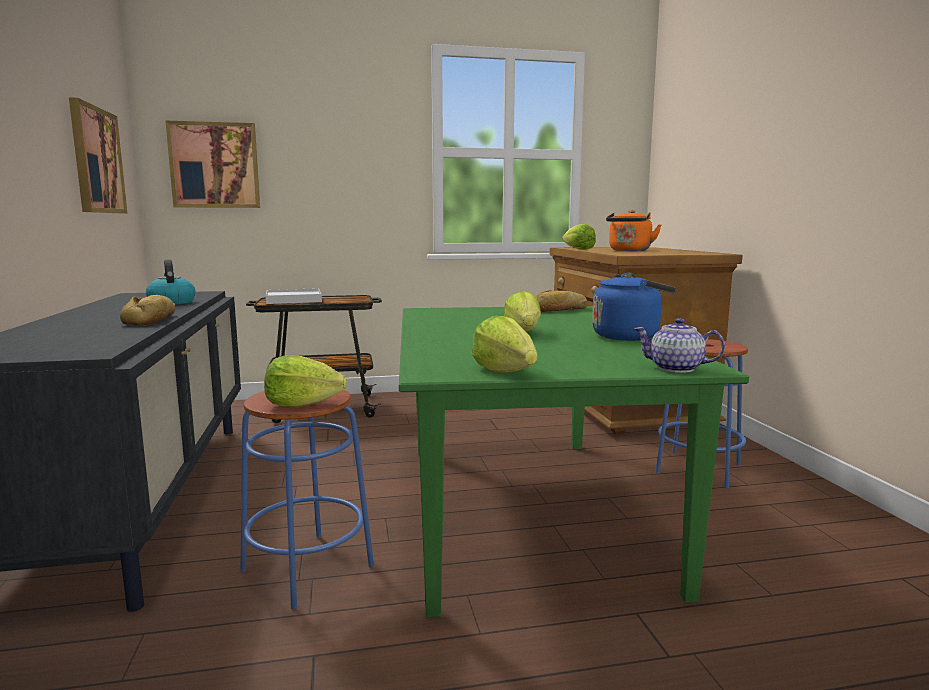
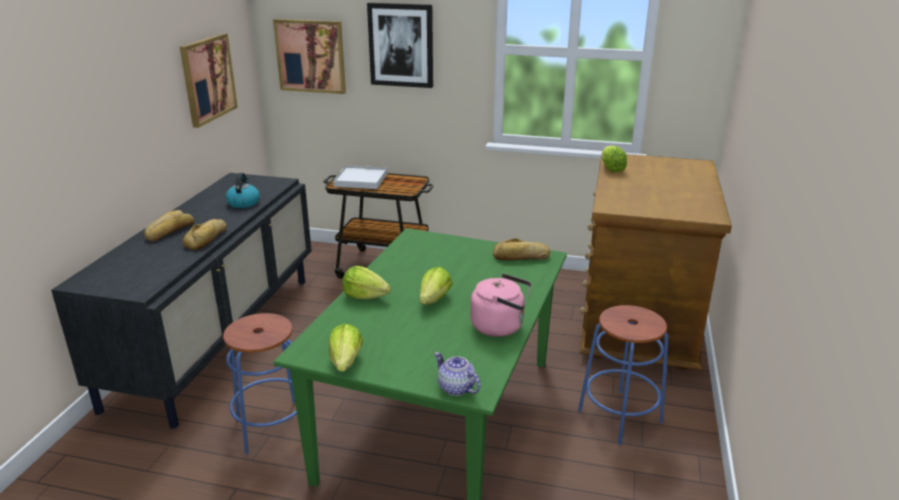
camera: 25 degrees right, 15 degrees up
lettuce [264,355,347,408] -> lettuce moved to [342,266,391,299]
blue kettle [592,273,676,341] -> pink kettle [471,274,531,337]
orange kettle [606,210,662,251] -> none
none -> bread [144,210,194,241]
none -> picture [367,3,433,88]

